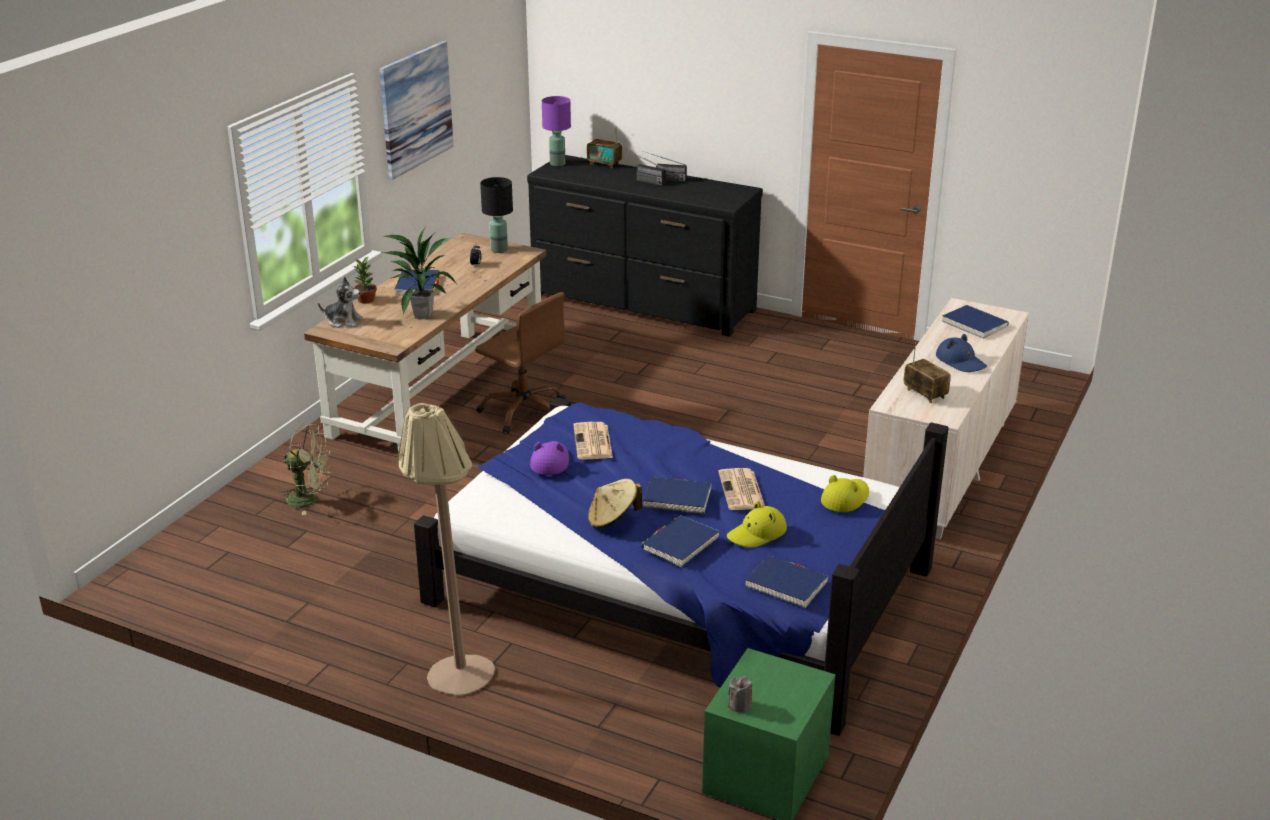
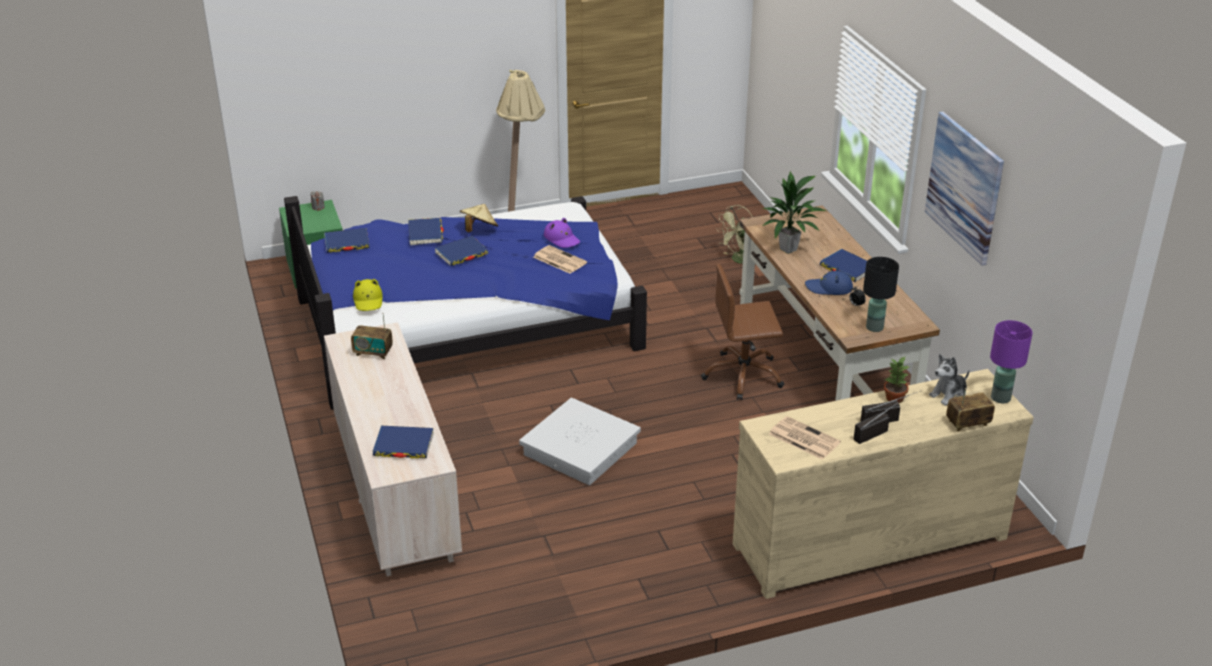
camera: 135 degrees right, 5 degrees up
plush toy [318,277,363,328] -> plush toy moved to [929,354,970,406]
potted plant [354,256,377,304] -> potted plant moved to [884,357,910,403]
black dresser [527,155,763,337] -> beige dresser [733,369,1034,599]
newspaper [718,468,765,510] -> newspaper moved to [769,416,841,460]
yellow hat [727,501,787,548] -> none
blue hat [936,334,987,372] -> blue hat moved to [805,266,853,295]
none -> white storage box [519,398,641,485]

